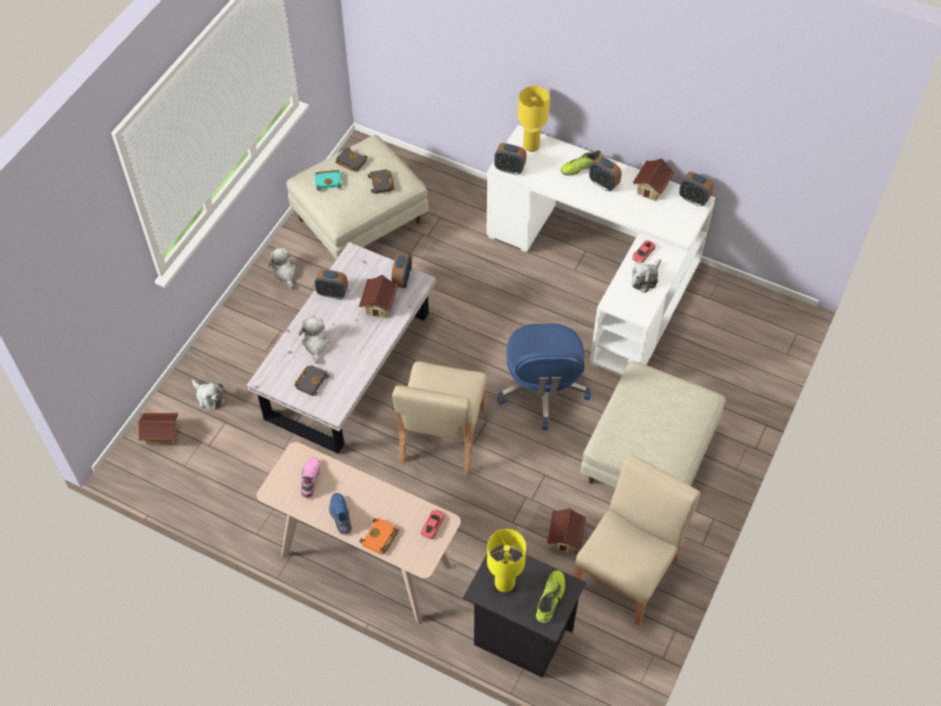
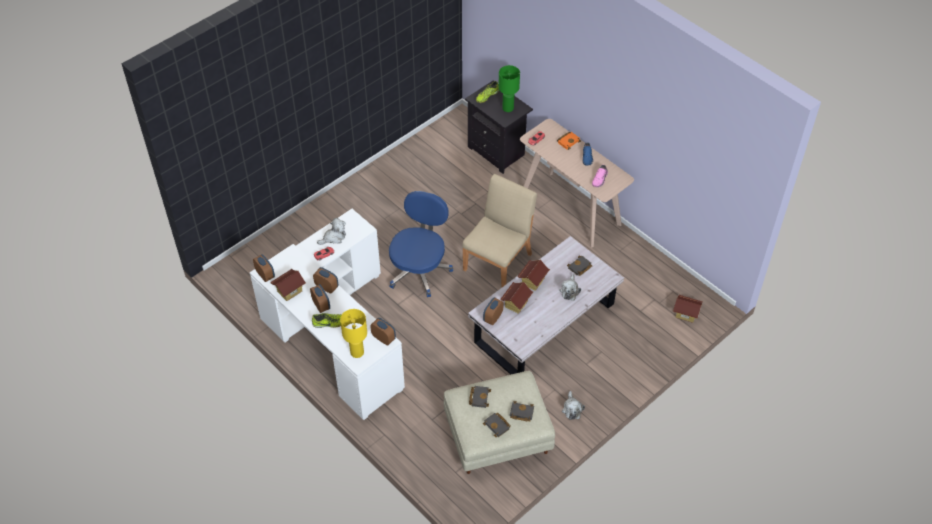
camera: 160 degrees left, 5 degrees down
plush toy [192,379,225,410] -> none
turquoise book [314,170,342,190] -> black book [510,401,534,422]
alarm clock [314,269,348,299] -> alarm clock moved to [313,267,338,293]
yellow table lamp [487,529,526,592] -> green table lamp [498,65,520,112]
toy house [547,508,586,553] -> toy house moved to [517,260,550,291]
beige chair [574,454,701,626] -> none
beige ottoman [581,361,725,488] -> none

